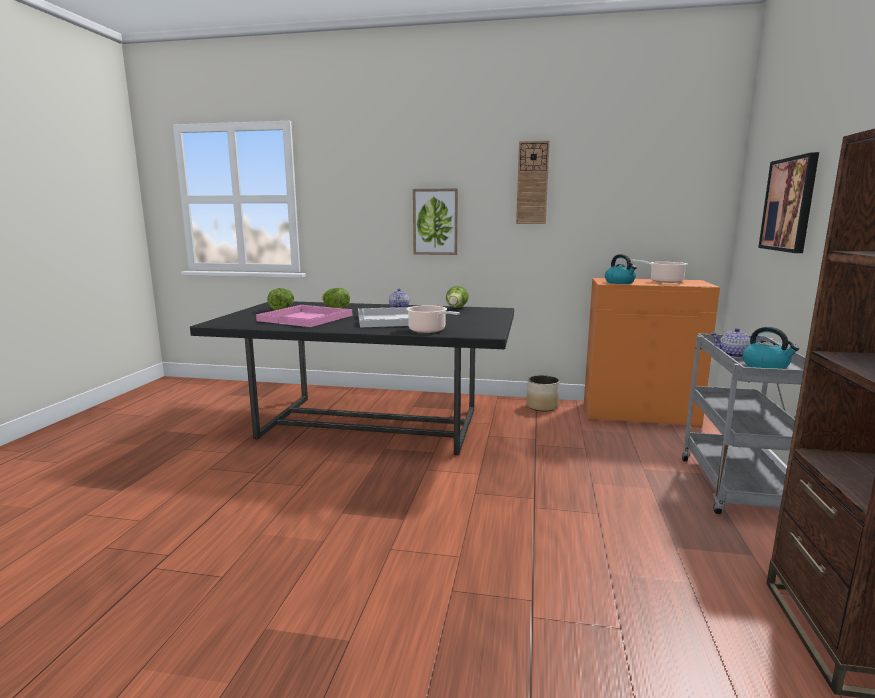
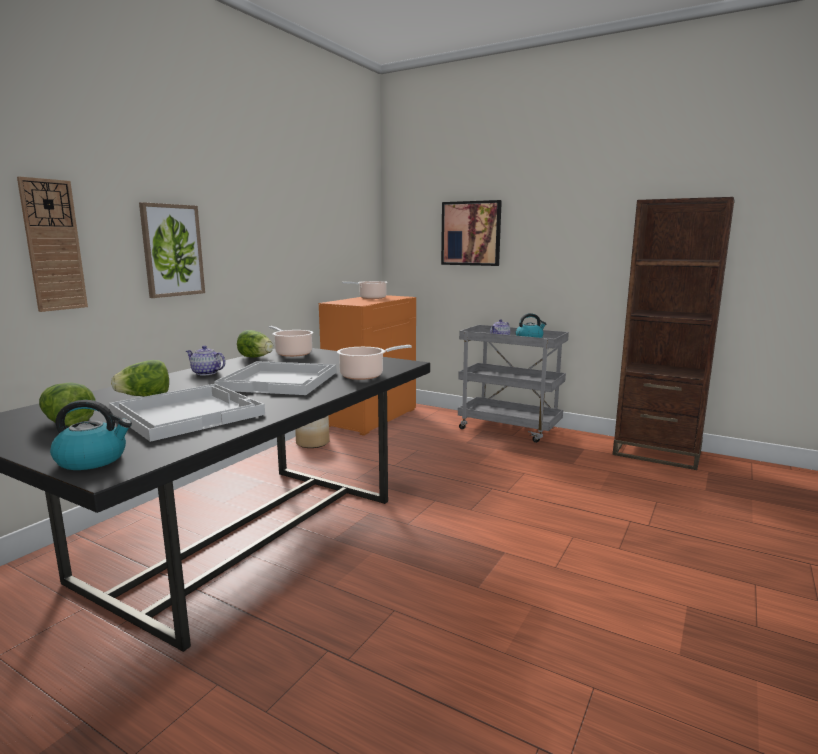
camera: 70 degrees left, 0 degrees up
pink tray [256,305,352,327] -> white tray [109,384,265,442]
wall clock [516,141,550,224] -> wall clock moved to [17,177,88,312]
kettle [605,254,637,284] -> kettle moved to [50,400,132,470]
none -> cooking pot [268,326,313,357]

